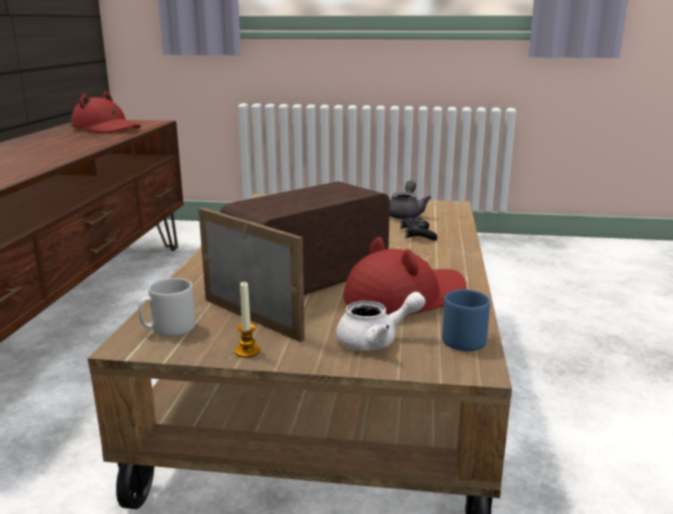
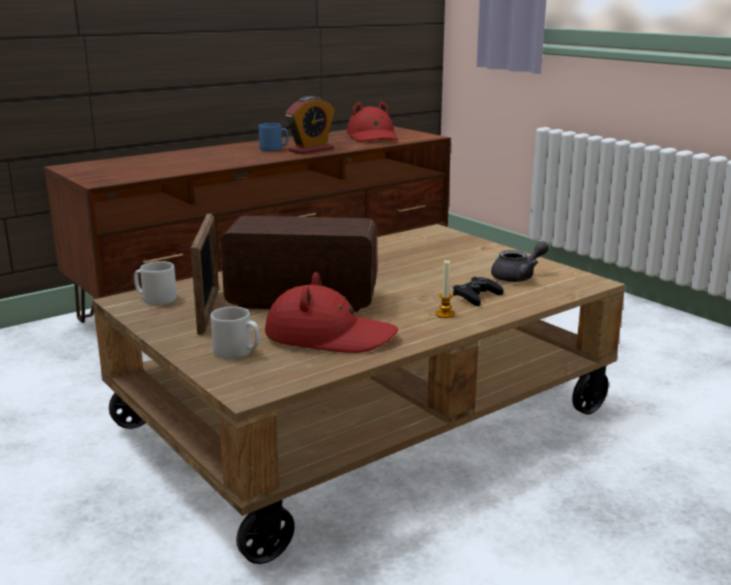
camera: 45 degrees right, 0 degrees up
candle [235,282,261,358] -> candle moved to [435,260,455,318]
white teapot [336,292,425,351] -> grey mug [211,306,260,359]
blue mug [442,290,490,351] -> blue mug moved to [259,123,288,151]
none -> alarm clock [285,96,335,154]

